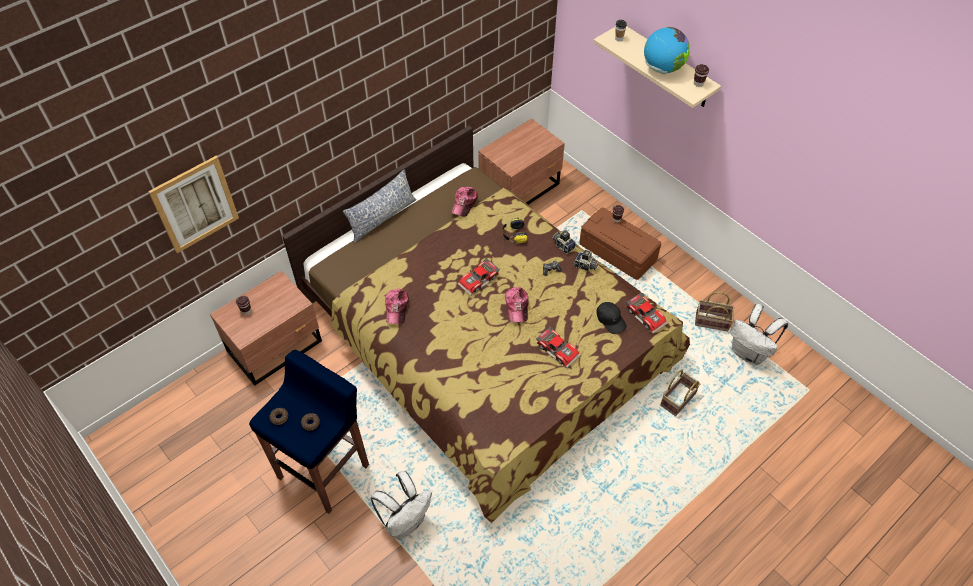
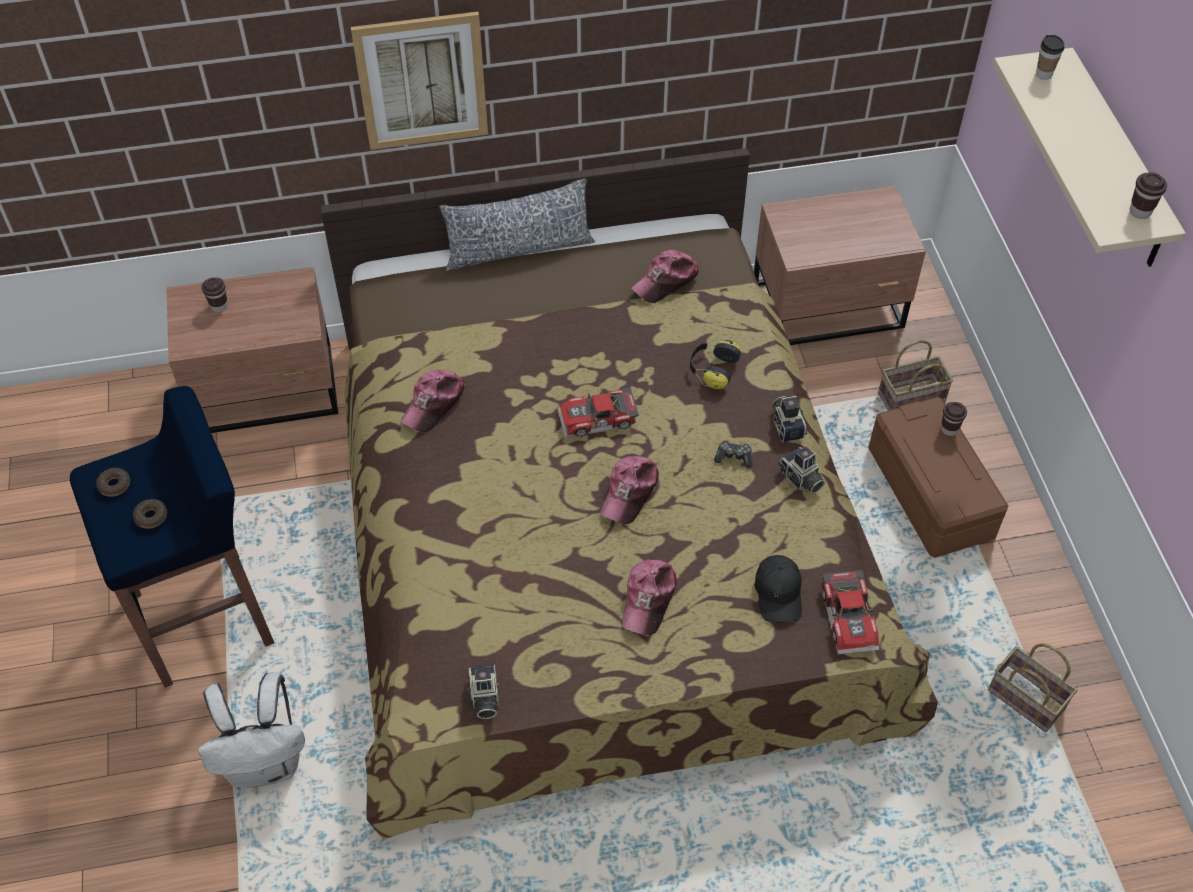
camera: 30 degrees right, 0 degrees up
picture [148,156,239,253] -> picture moved to [351,12,488,150]
toy car [536,327,580,368] -> cap [622,559,677,635]
globe [644,27,690,74] -> none
basket [660,370,700,416] -> basket moved to [878,340,953,411]
white backpack [730,304,788,365] -> none
none -> camera [467,664,499,719]

